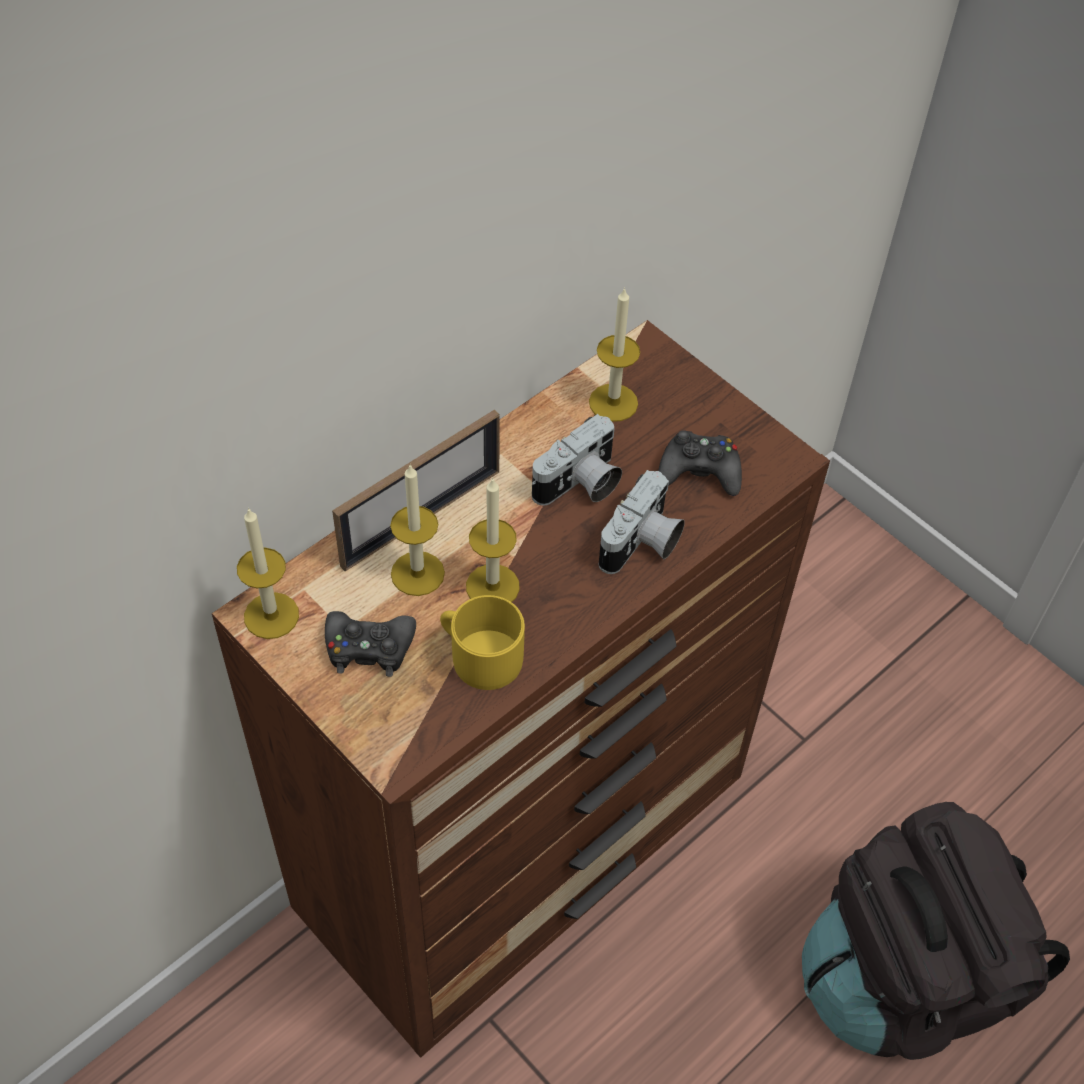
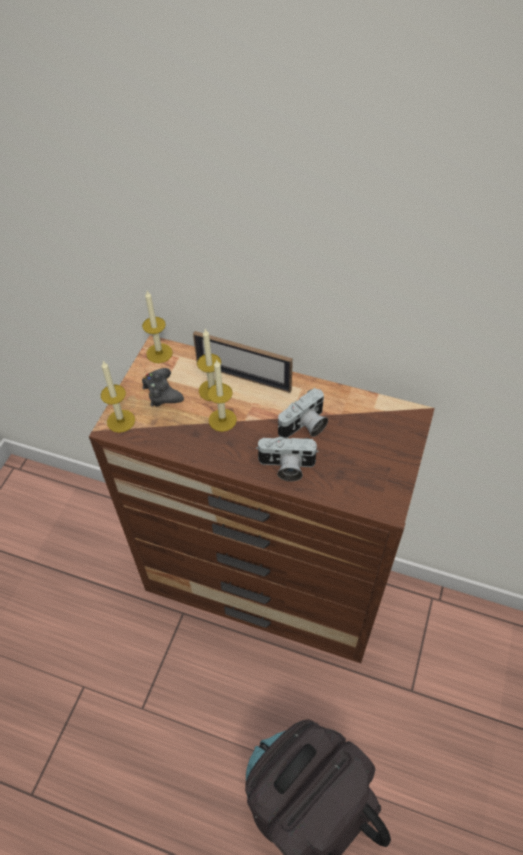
camera: 65 degrees right, 0 degrees up
yellow mug [440,595,525,690] -> none
camera [532,414,622,506] -> camera turned 60 degrees counterclockwise [278,388,328,438]
candle [589,287,640,422] -> candle moved to [101,361,135,433]
black game controller [658,430,742,496] -> none

